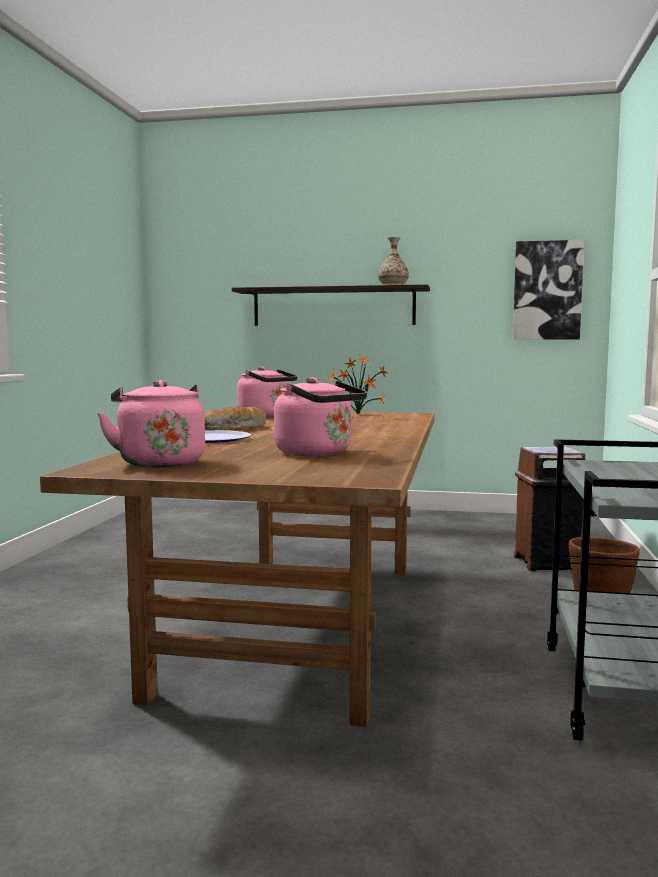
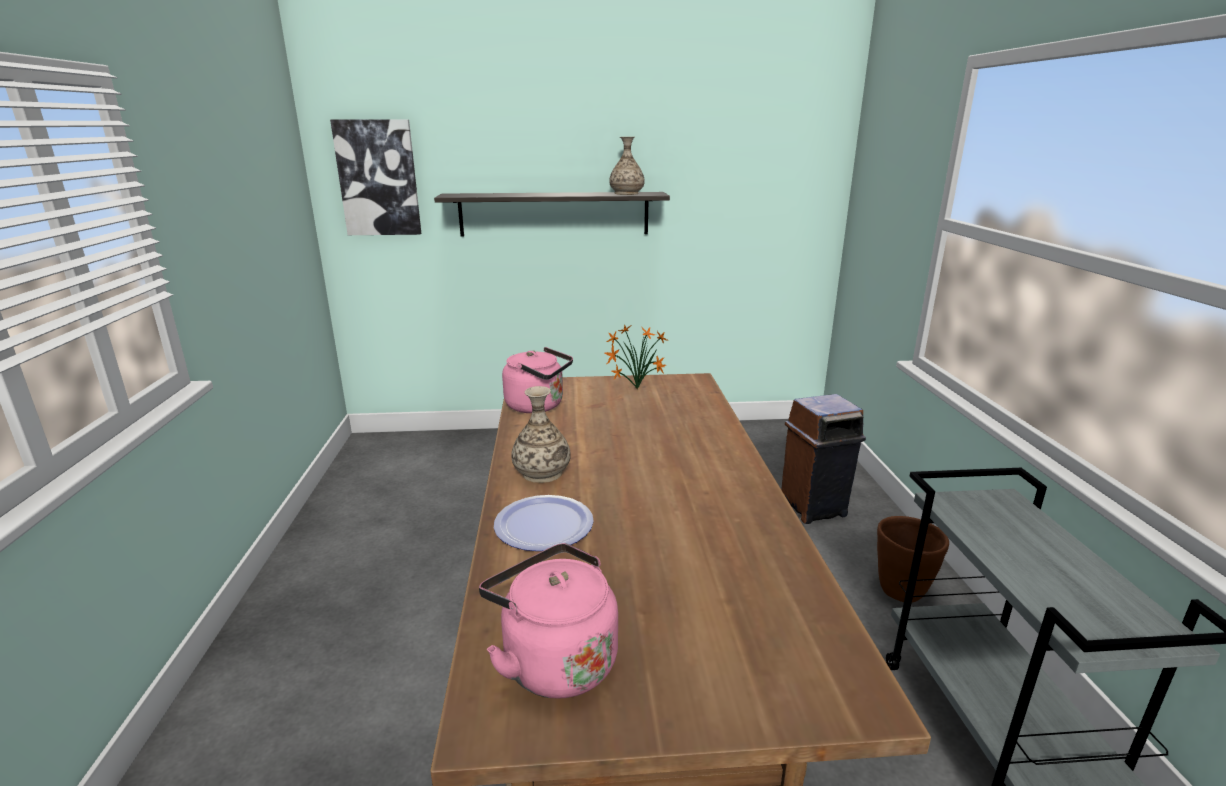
camera: 15 degrees left, 15 degrees up
bread [205,407,266,430] -> vase [511,386,571,483]
pink kettle [274,377,367,456] -> none
picture [513,240,584,340] -> picture moved to [330,119,421,235]

